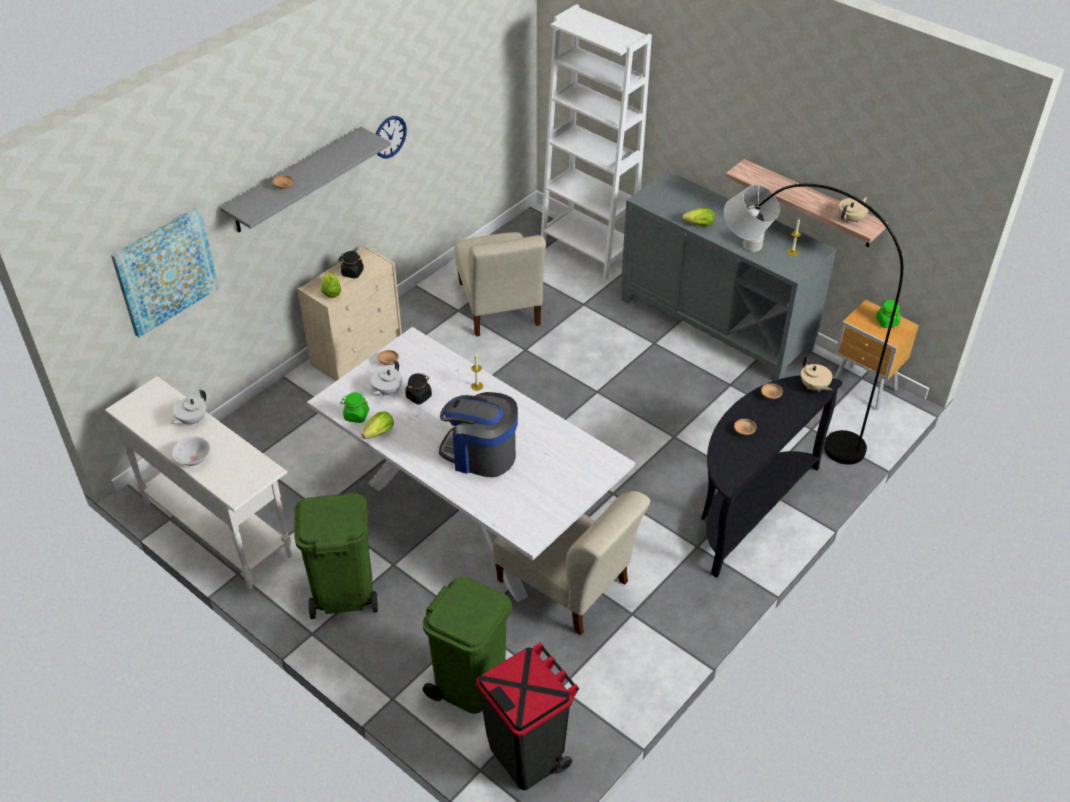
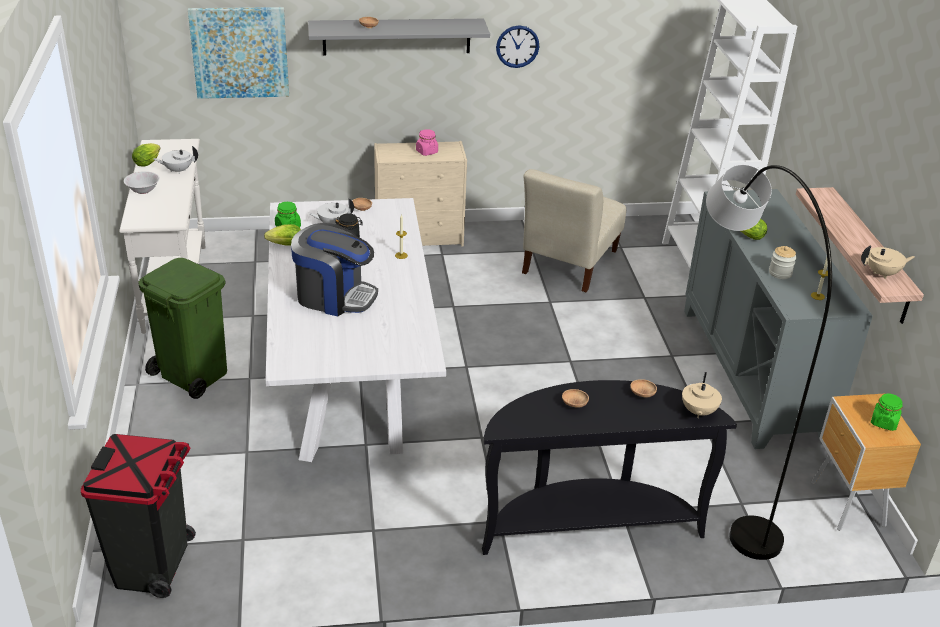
camera: 40 degrees right, 10 degrees down
lettuce [321,272,341,298] -> lettuce moved to [132,143,161,167]
black jar [339,251,364,278] -> pink jar [416,129,438,156]
green trash can [423,577,512,714] -> none
coffee machine [439,392,518,477] -> coffee machine turned 135 degrees clockwise [291,223,378,316]
beige chair [492,491,650,635] -> none

